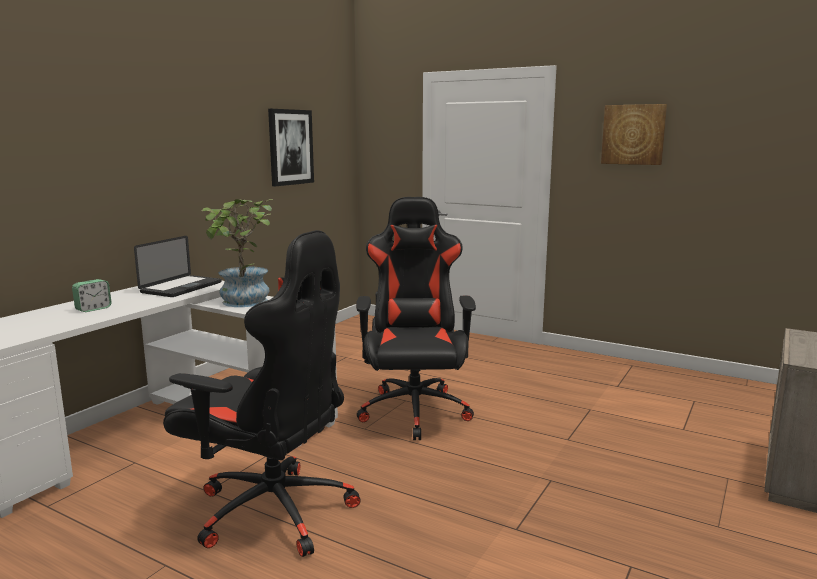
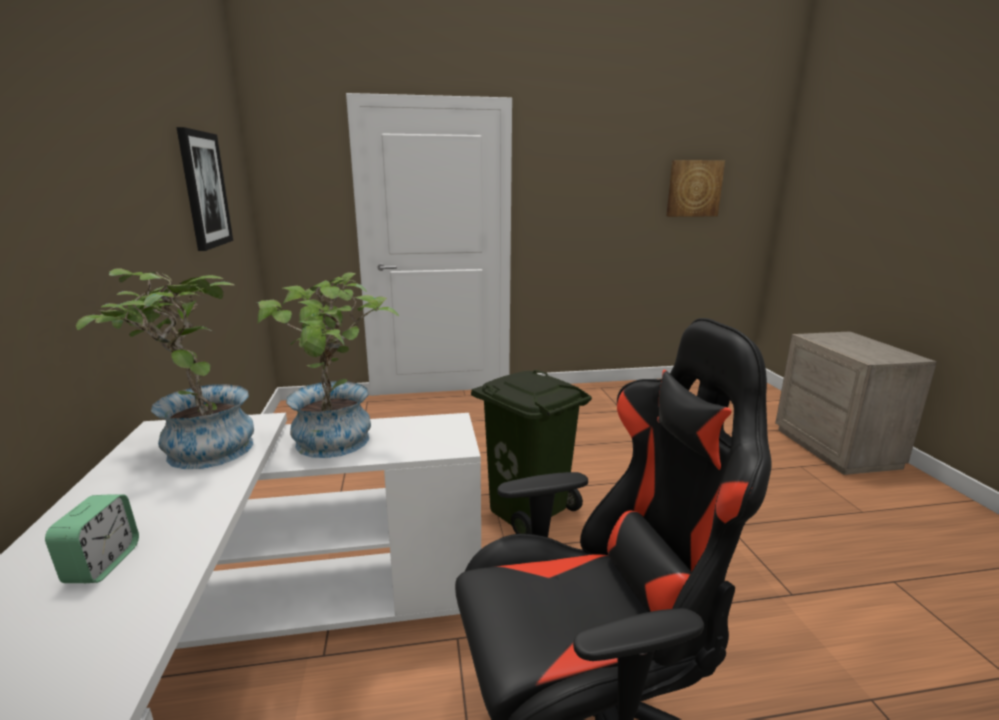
camera: 40 degrees left, 5 degrees up
laptop [134,236,222,297] -> potted plant [76,268,254,469]
black office chair [356,197,476,440] -> green trash can [471,370,592,534]
picture [601,104,667,165] -> picture moved to [667,160,725,217]

